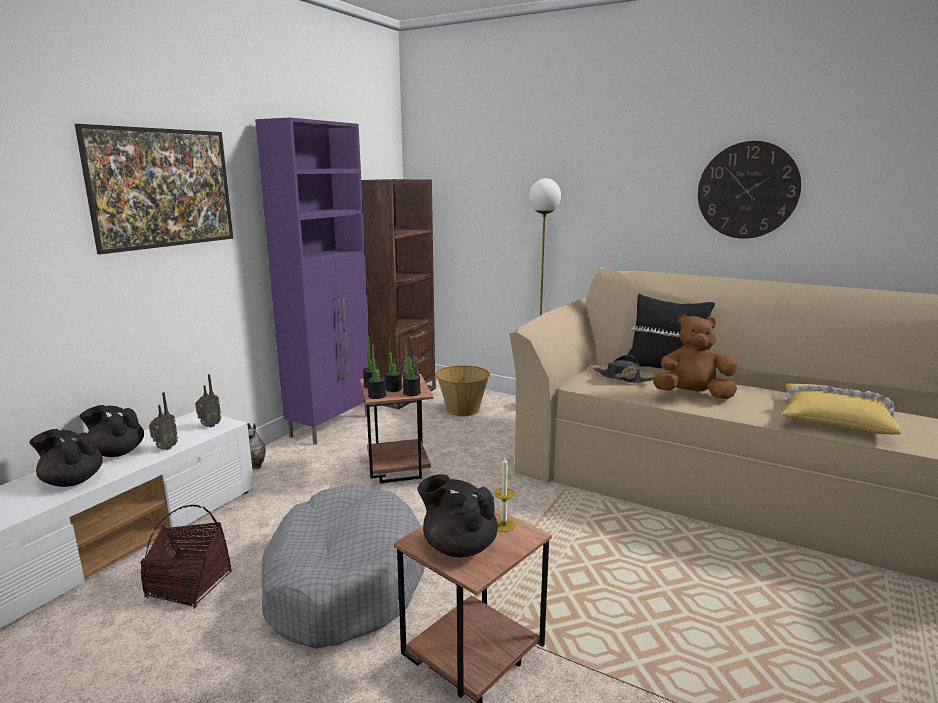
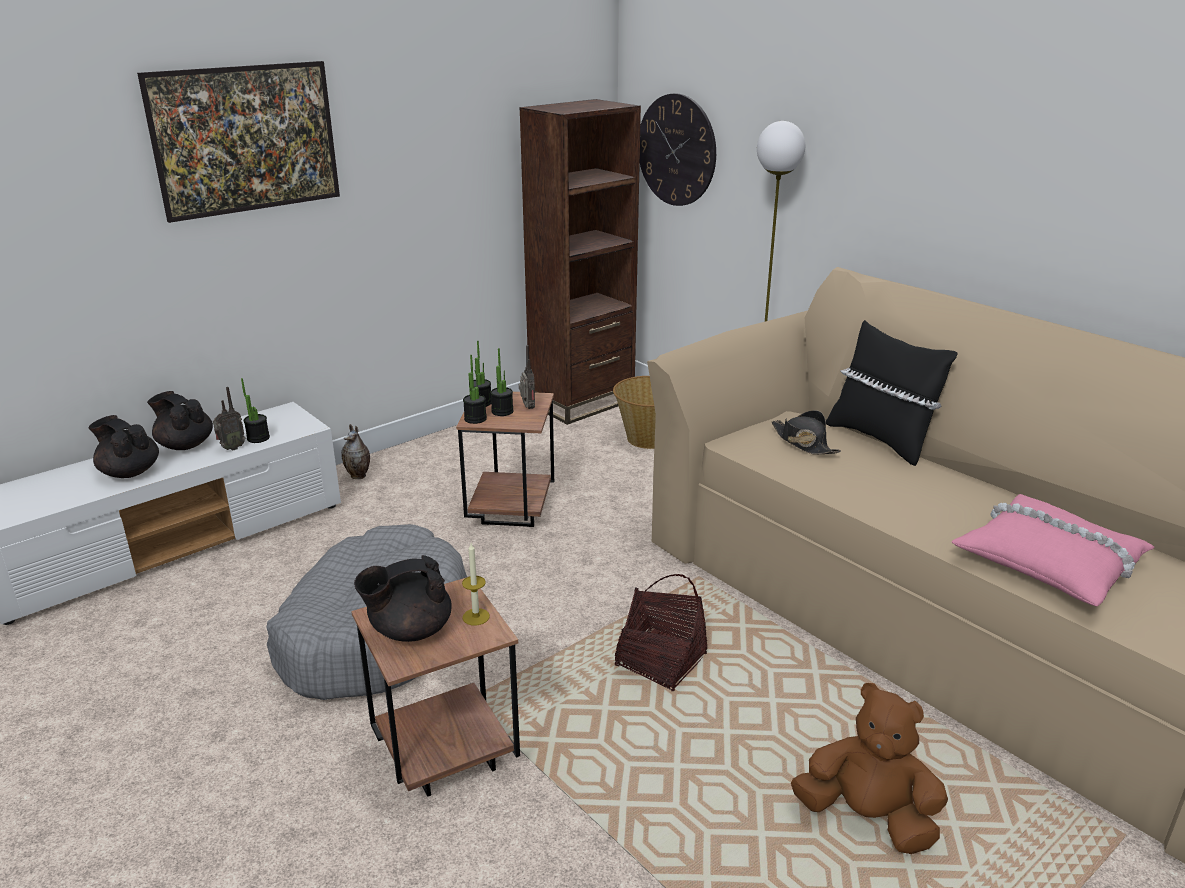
camera: 20 degrees right, 10 degrees up
basket [141,505,232,609] -> basket moved to [615,574,707,692]
radio [195,374,221,428] -> none
purple cabinet [255,118,369,445] -> none
potted plant [403,344,421,396] -> potted plant moved to [241,378,270,443]
black teapot [417,474,498,558] -> black teapot turned 75 degrees counterclockwise [354,555,452,642]
brown plush toy [653,314,737,400] -> brown plush toy moved to [791,683,948,854]
wall clock [698,141,801,239] -> wall clock moved to [640,93,716,206]
yellow pillow [782,384,901,434] -> pink pillow [952,494,1154,607]

